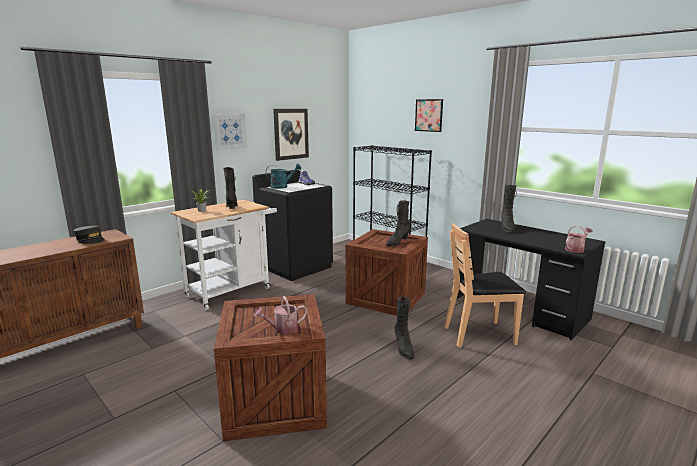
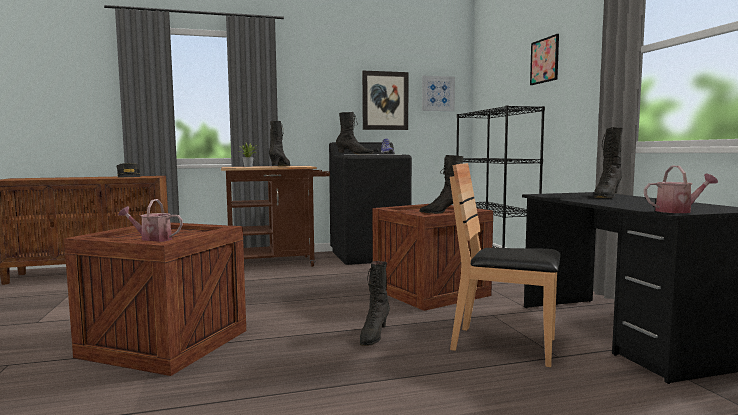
camera: 30 degrees right, 10 degrees down
white cart [171,200,277,310] -> brown cart [221,166,330,267]
picture [213,114,247,150] -> picture moved to [422,76,455,111]
turquoise watering can [266,163,301,189] -> black boot [336,112,374,155]

